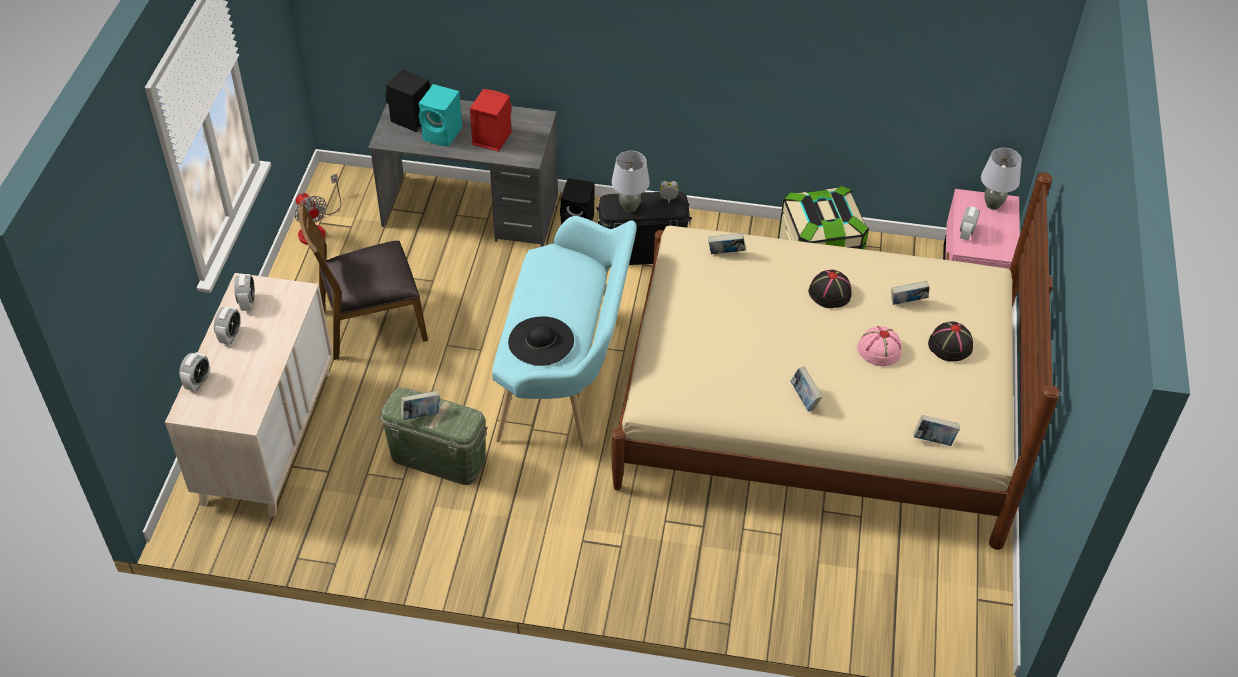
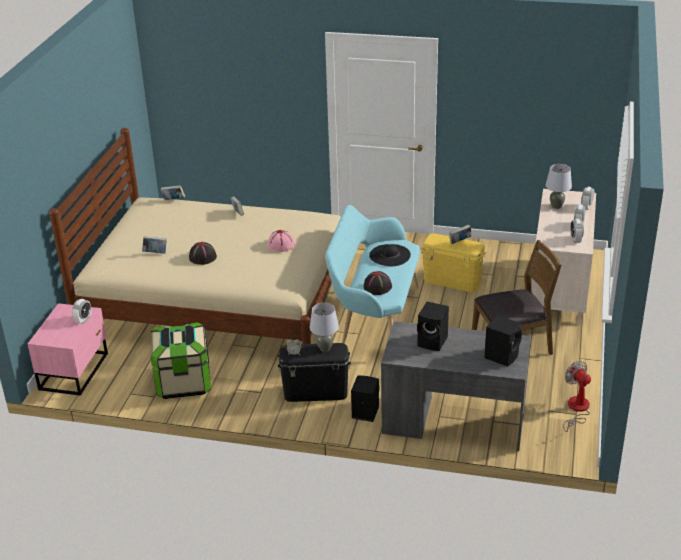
camera: 175 degrees left, 15 degrees down
green storage box [380,388,488,485] -> yellow storage box [421,233,486,292]
turquoise speaker [419,84,462,147] -> none
red speaker [470,89,511,152] -> black speaker [417,302,449,351]
book [708,233,746,254] -> none
pink hat [857,326,902,366] -> pink hat moved to [268,230,295,252]
black hat [928,321,973,361] -> black hat moved to [363,271,392,295]
grey table lamp [981,148,1022,210] -> grey table lamp moved to [546,164,572,209]

